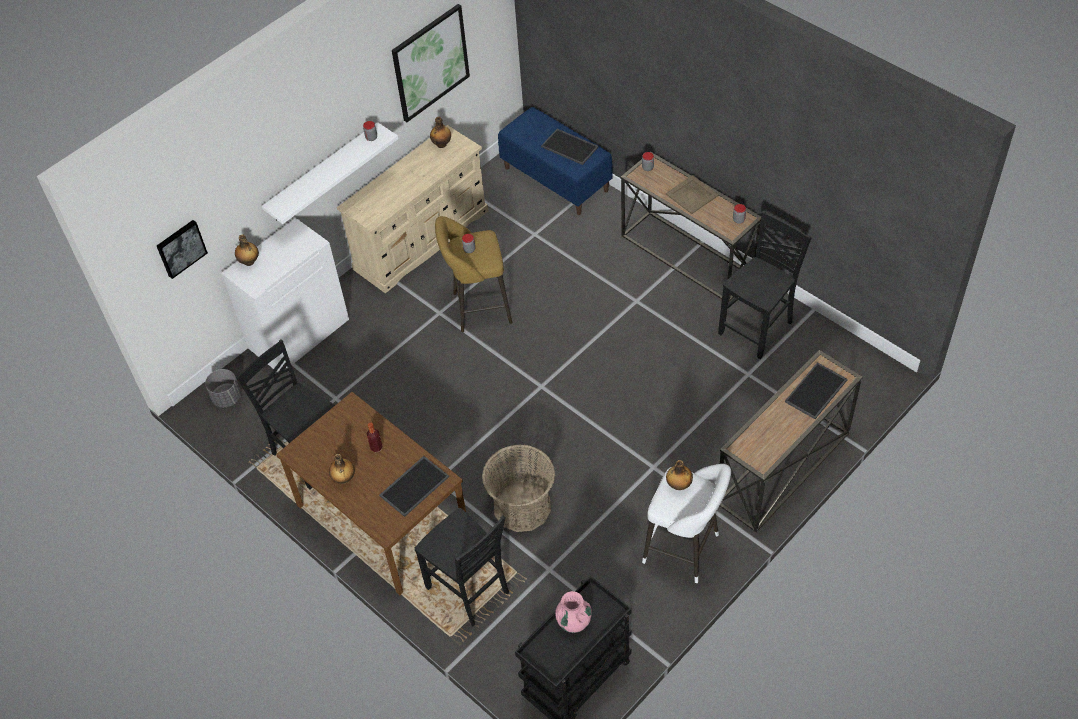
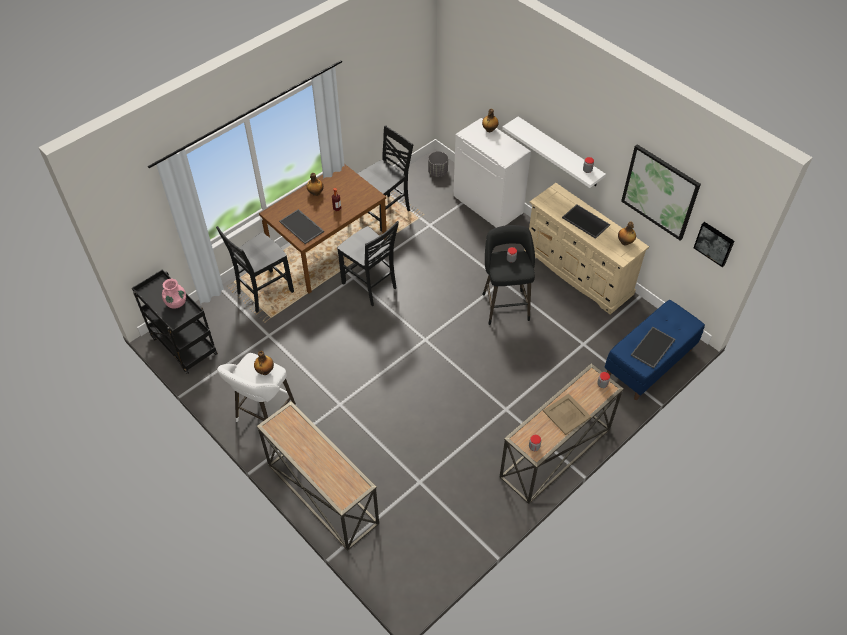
camera: 90 degrees right, 0 degrees up
picture [157,220,208,279] -> picture moved to [694,222,734,267]
yellow stool [435,216,512,332] -> black stool [482,225,535,325]
basket [482,445,555,532] -> none
black chair [718,211,812,359] -> black chair moved to [337,221,399,306]
tray [785,362,848,419] -> tray moved to [562,204,610,239]

